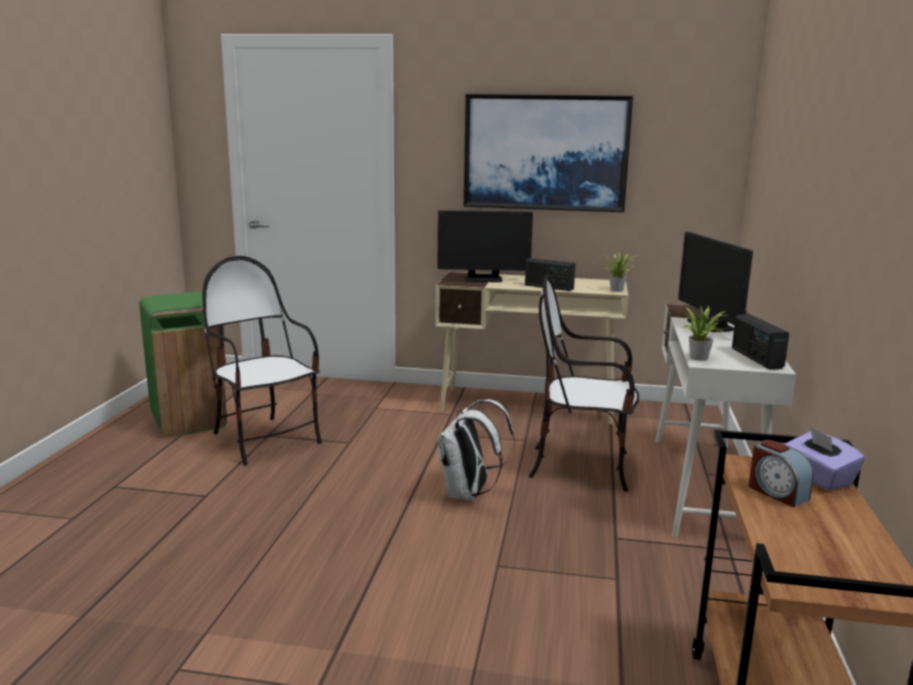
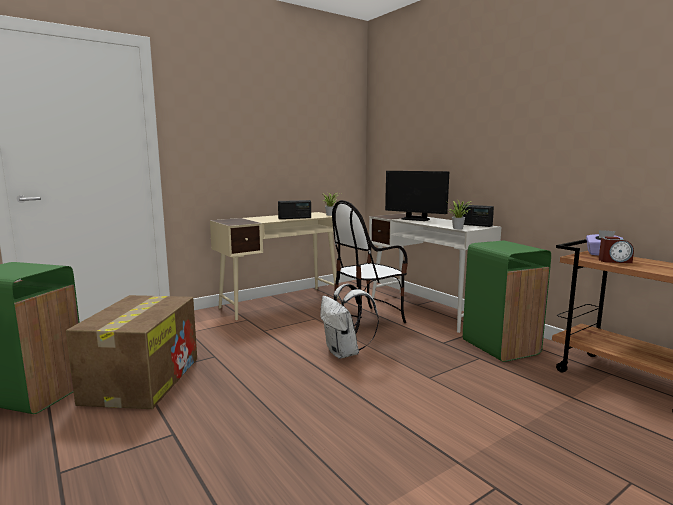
camera: 45 degrees left, 5 degrees down
chair [202,256,322,465] -> cardboard box [66,295,197,409]
monitor [438,210,533,282] -> none
picture [464,94,633,212] -> none
none -> green trash can [463,241,551,362]

